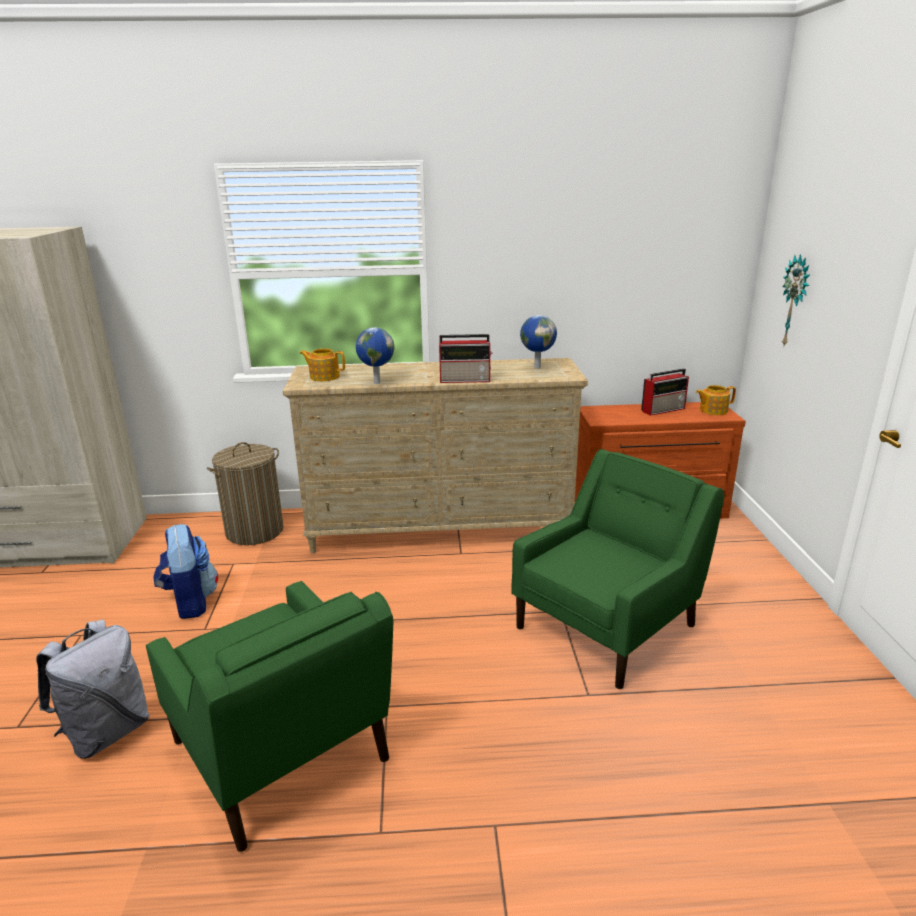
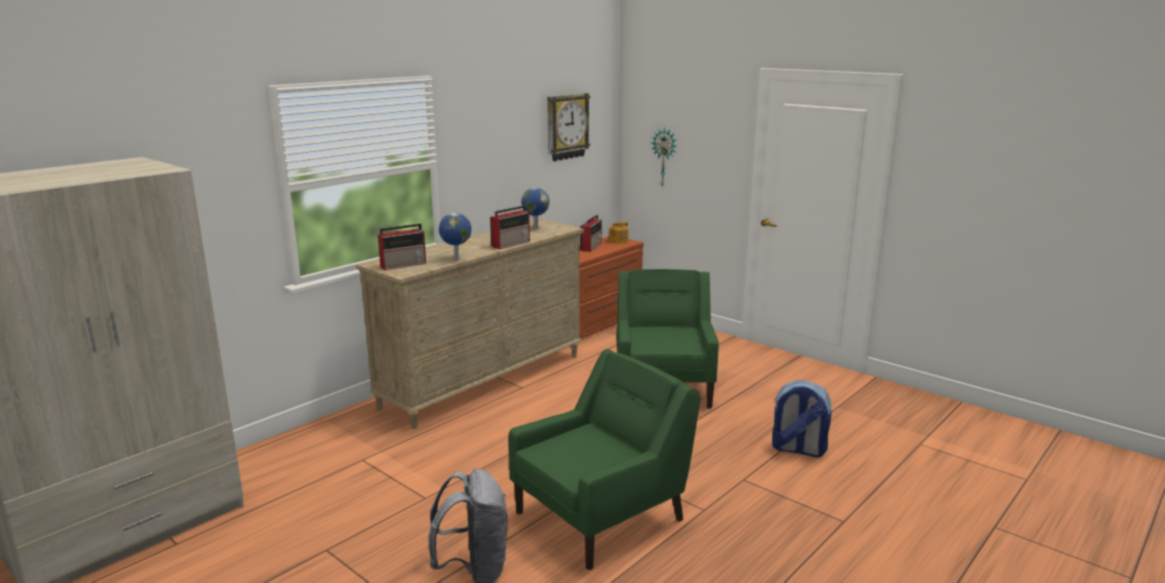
camera: 45 degrees left, 5 degrees down
green armchair [146,581,393,852] -> green armchair turned 45 degrees counterclockwise [509,349,701,570]
backpack [154,524,218,619] -> backpack moved to [772,380,832,457]
laundry basket [207,442,284,545] -> none
teapot [299,348,345,381] -> radio [378,224,426,270]
none -> wall clock [547,93,591,161]

